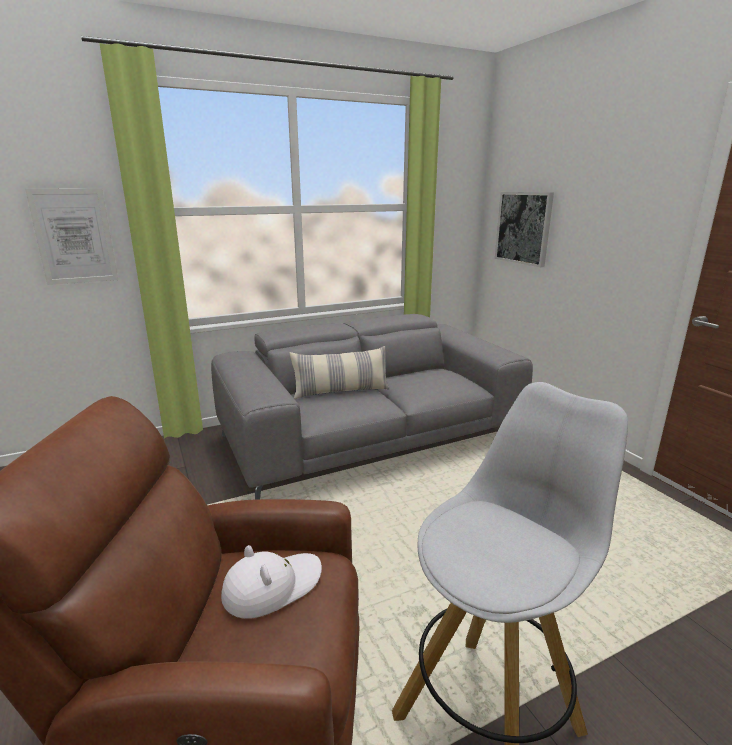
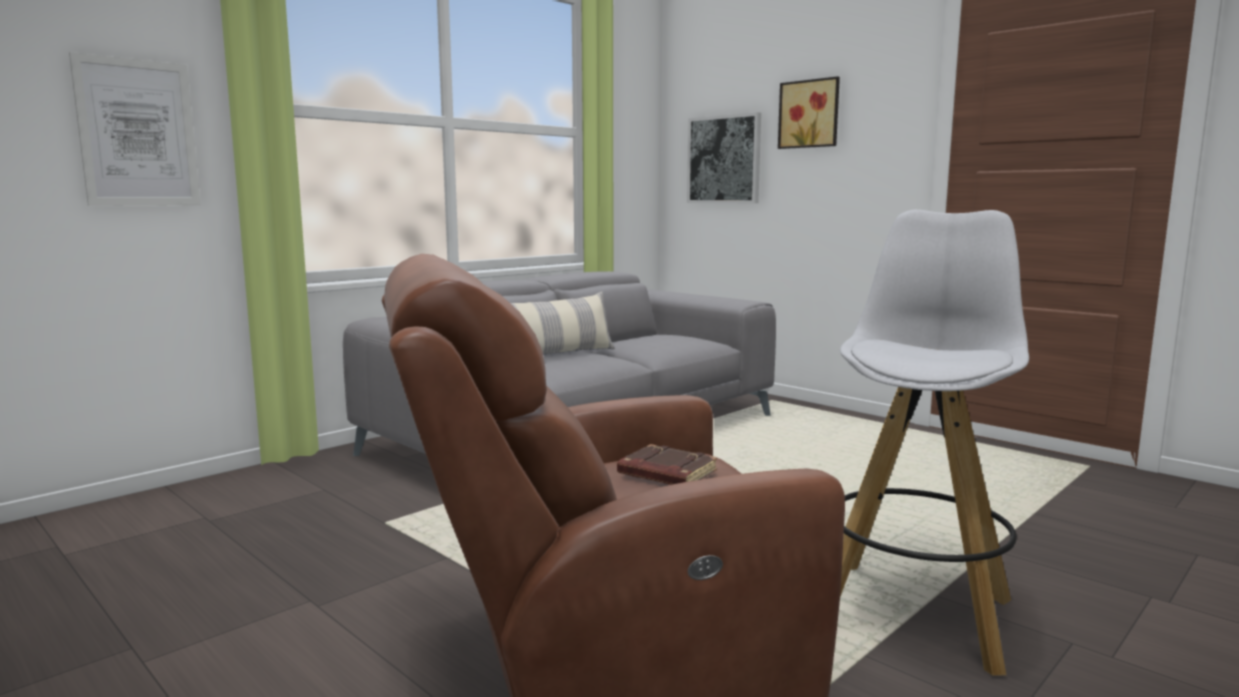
camera: 20 degrees left, 10 degrees down
white hat [221,545,322,619] -> brown book [617,444,717,485]
none -> picture [778,76,840,149]

